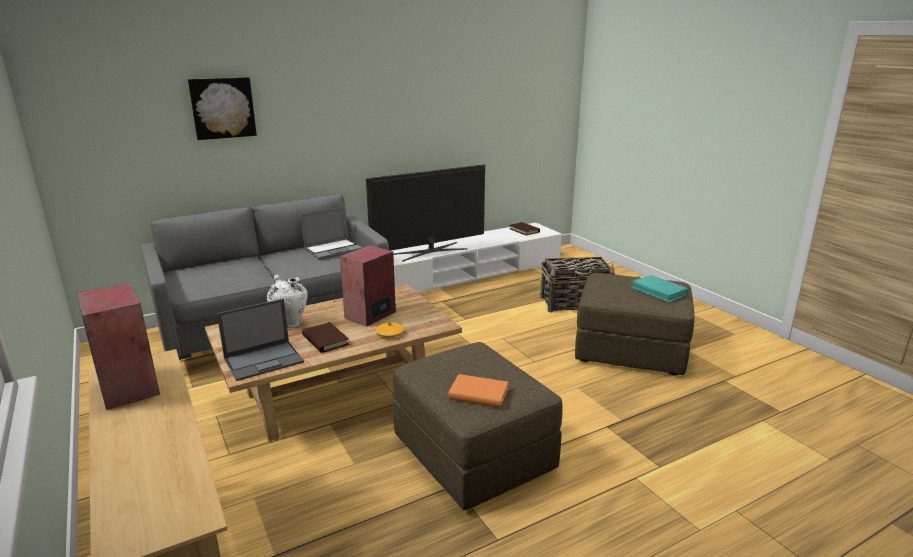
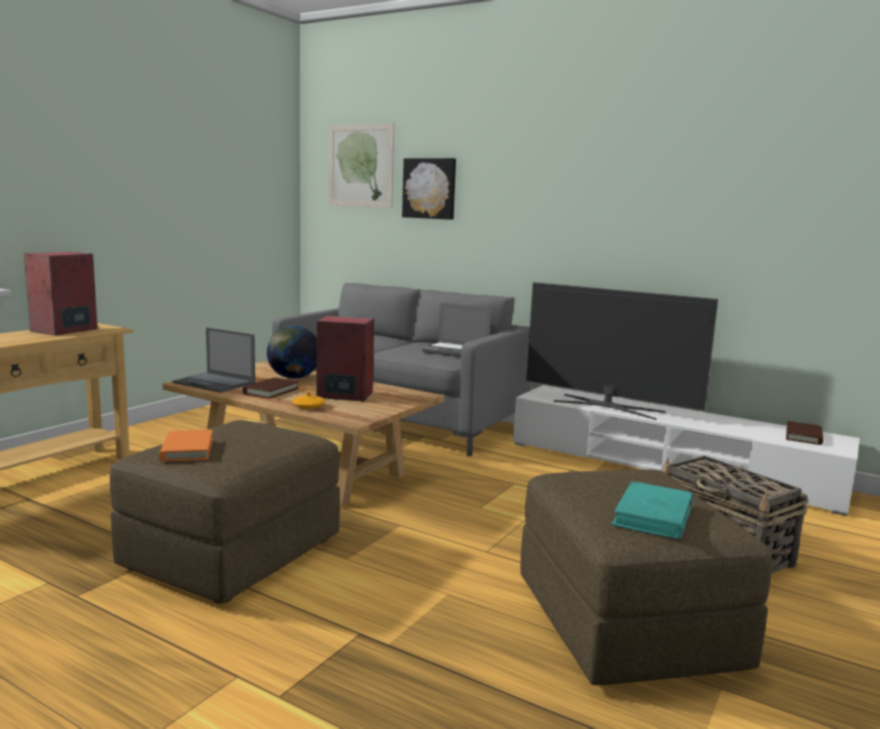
camera: 60 degrees right, 10 degrees down
white vase [267,275,308,328] -> globe [267,326,317,379]
none -> picture [329,123,394,208]

